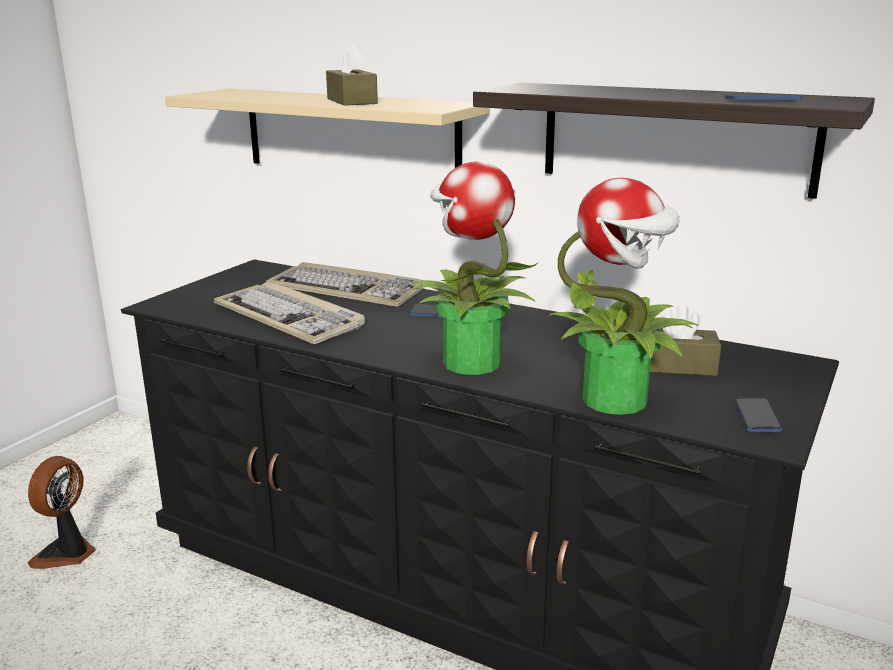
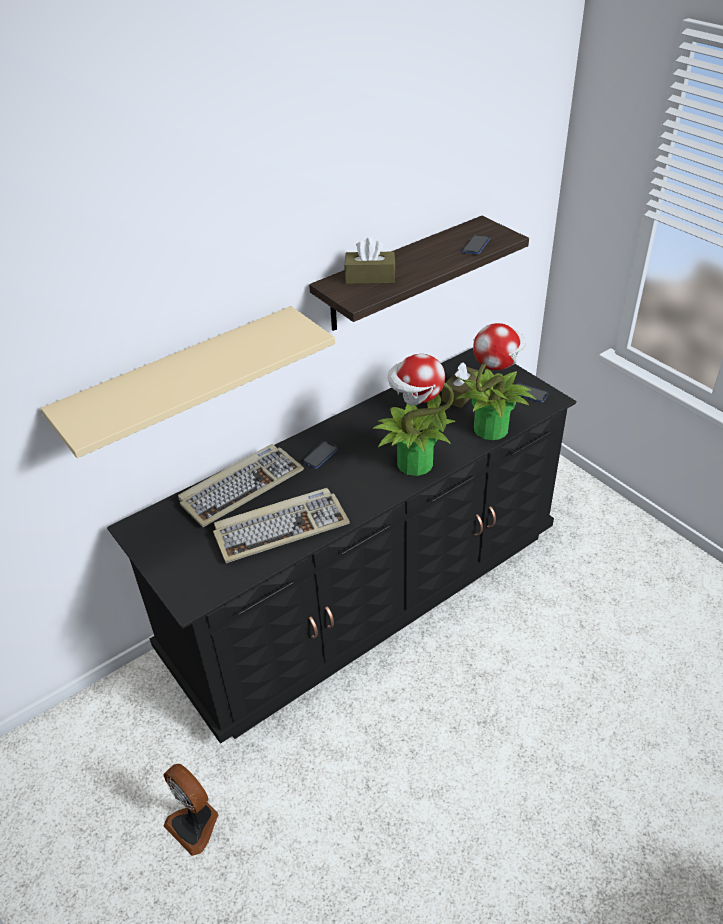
camera: 65 degrees left, 20 degrees up
brown tissue box [326,43,378,106] -> brown tissue box moved to [344,238,395,284]

